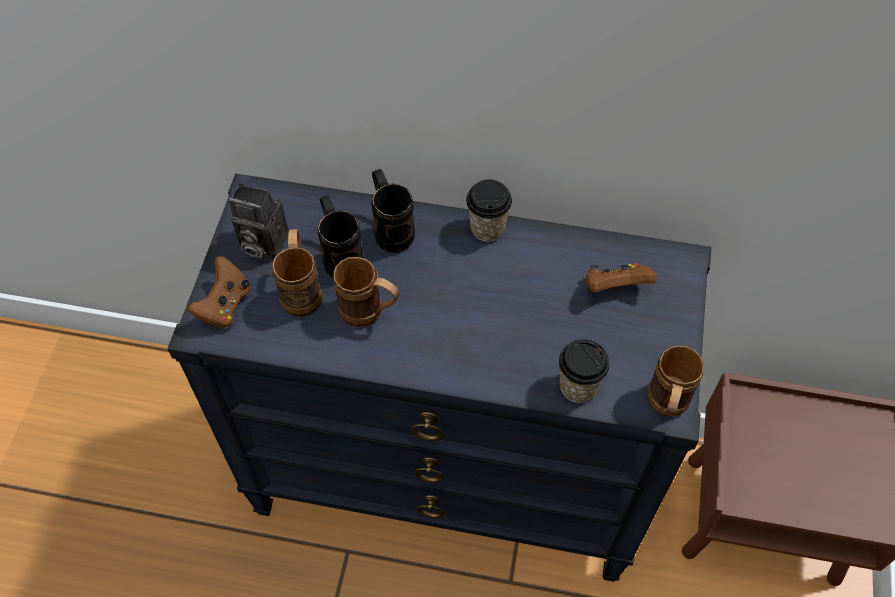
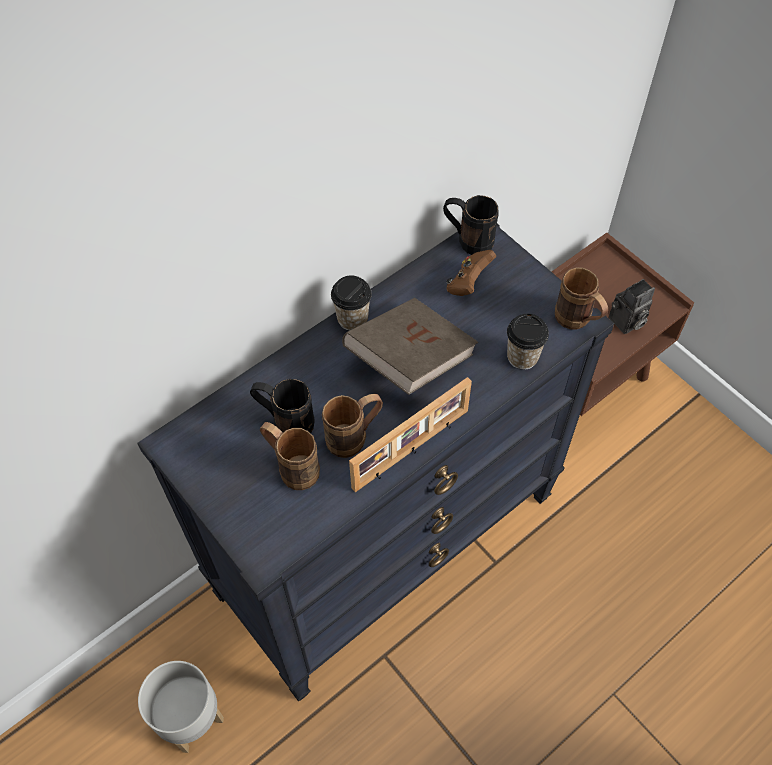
camera: 50 degrees left, 0 degrees up
brown game controller [187,256,250,329] -> none
camera [228,183,289,260] -> camera moved to [609,279,655,334]
black mug [371,169,415,253] -> black mug moved to [443,195,499,255]
none -> grey planter [138,661,224,753]
none -> brown book [342,298,478,395]
none -> picture frame [349,377,472,492]

